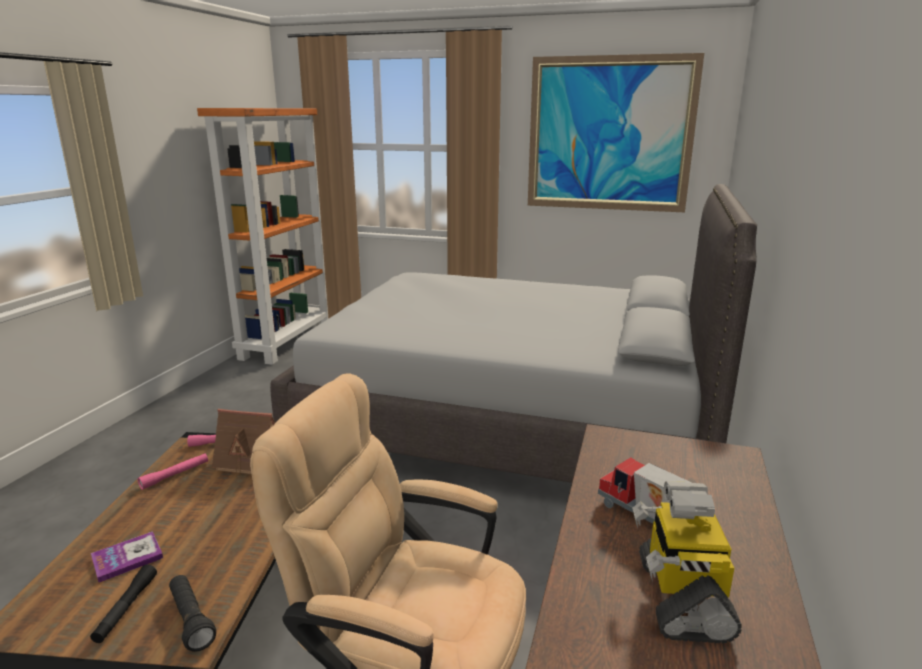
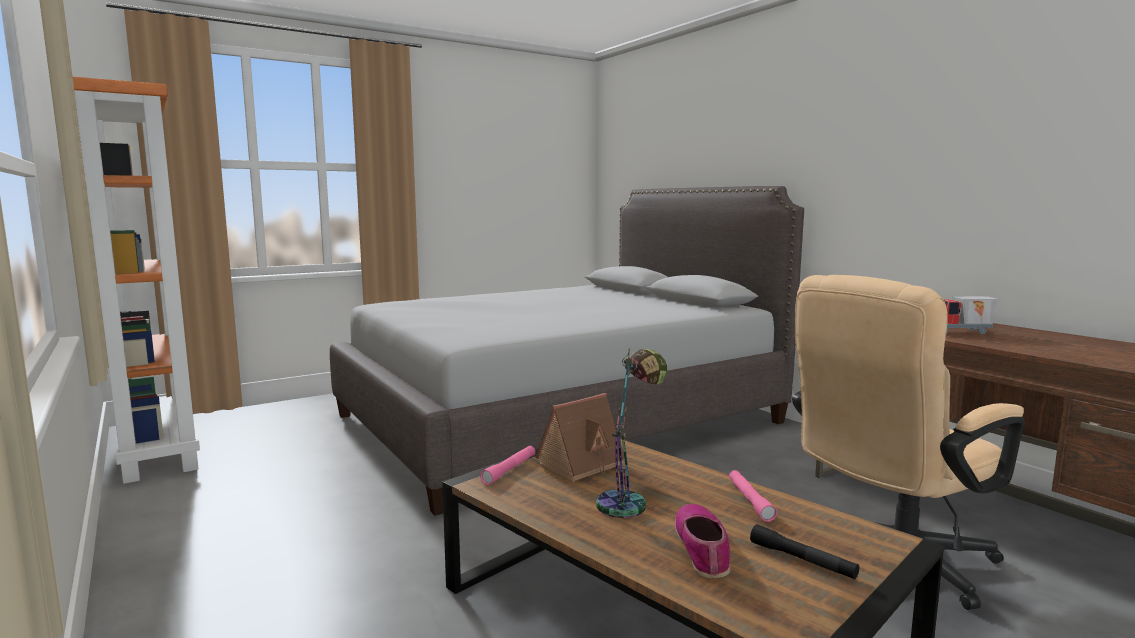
camera: 50 degrees left, 10 degrees down
book [91,531,163,582] -> shoe [675,504,731,578]
pink flashlight [138,453,208,490] -> pink flashlight moved to [729,470,777,522]
black flashlight [169,575,216,652] -> none
picture [528,53,704,212] -> none
toy robot [632,481,741,643] -> none
none -> table lamp [596,349,667,518]

